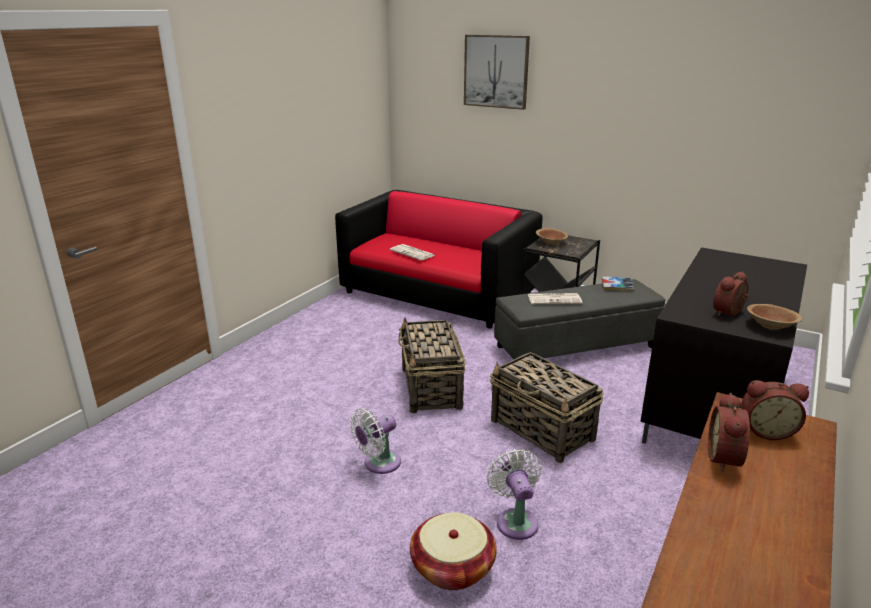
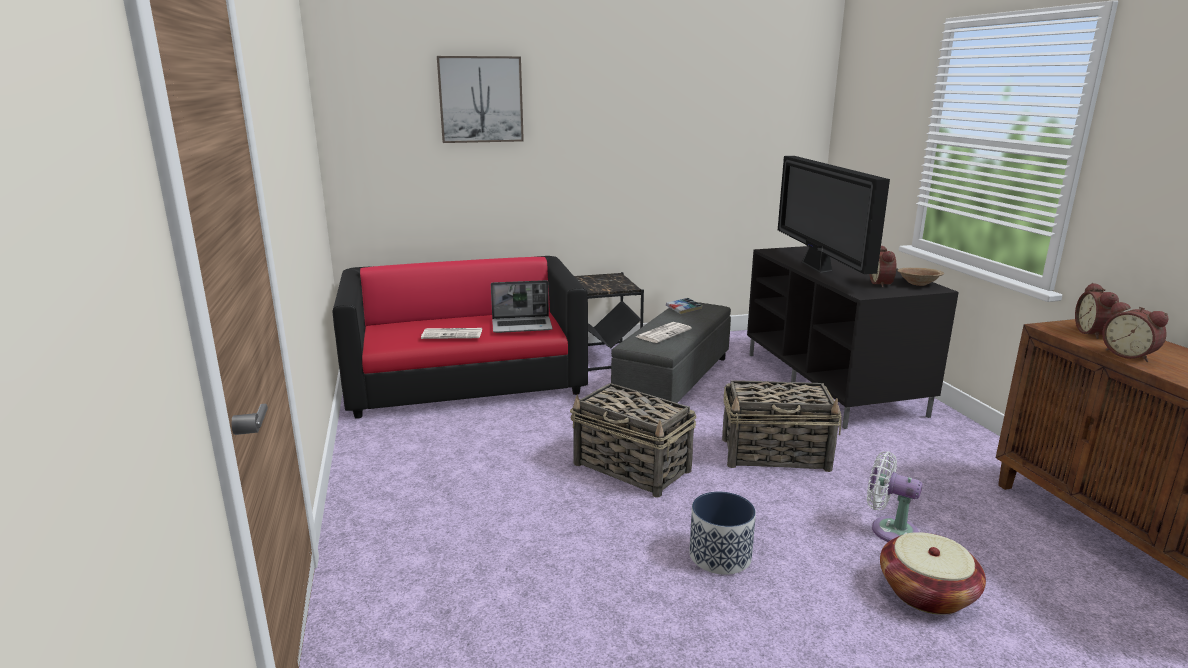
camera: 45 degrees left, 5 degrees down
white fan [350,408,401,474] -> planter [689,492,756,575]
brown bowl [536,228,568,245] -> none
alarm clock [741,380,809,440] -> alarm clock turned 135 degrees clockwise [1075,283,1119,339]
none -> laptop [491,280,553,333]
none -> television [778,156,890,274]

